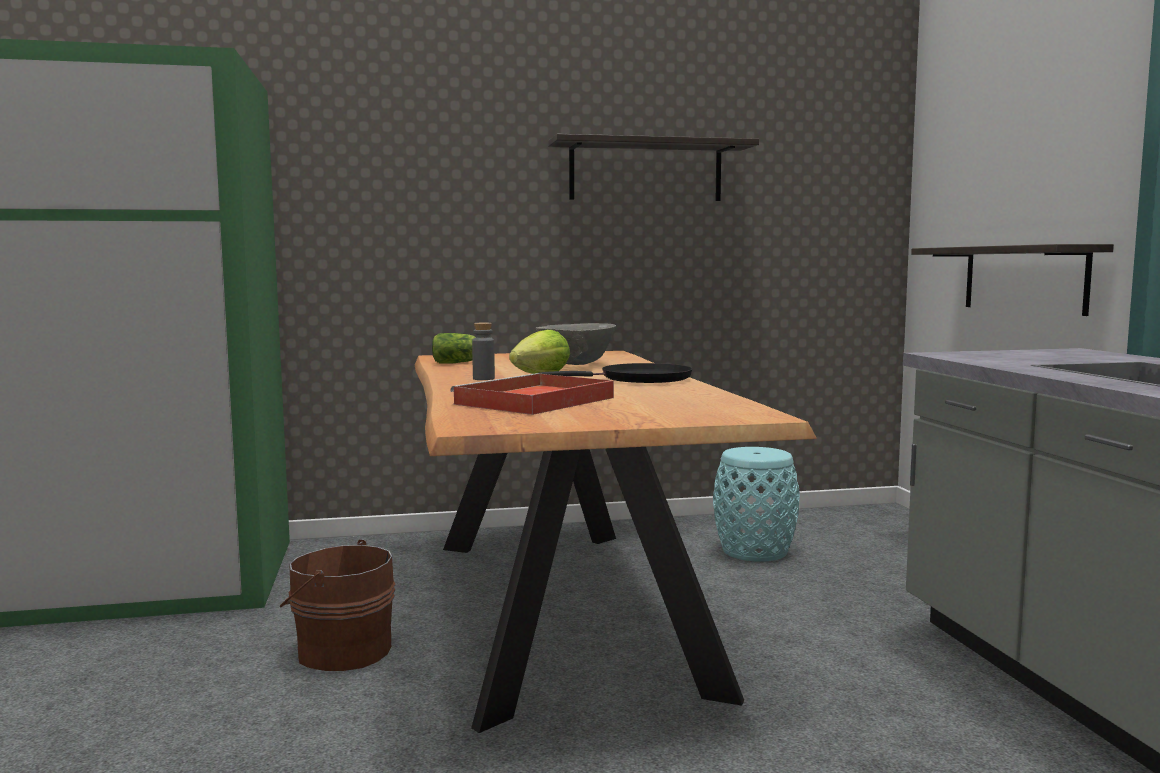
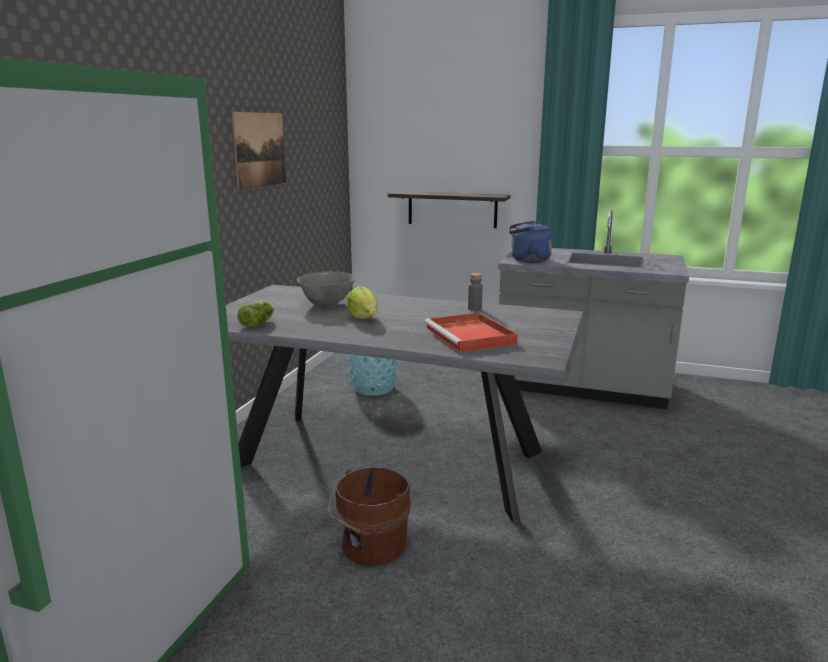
camera: 60 degrees left, 10 degrees up
brown dining table [414,351,817,733] -> grey dining table [226,285,585,524]
grey bottle [472,322,495,380] -> grey bottle moved to [468,273,483,311]
black frying pan [538,363,693,383] -> none
shelf [548,134,759,201] -> picture [232,112,286,191]
none -> blue kettle [509,221,552,262]

